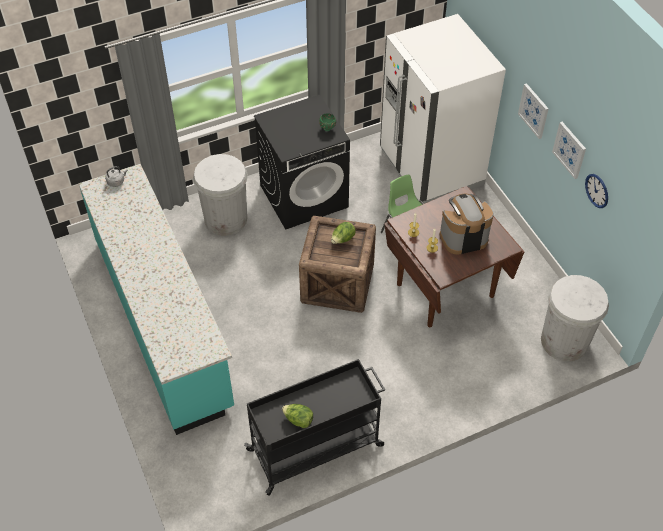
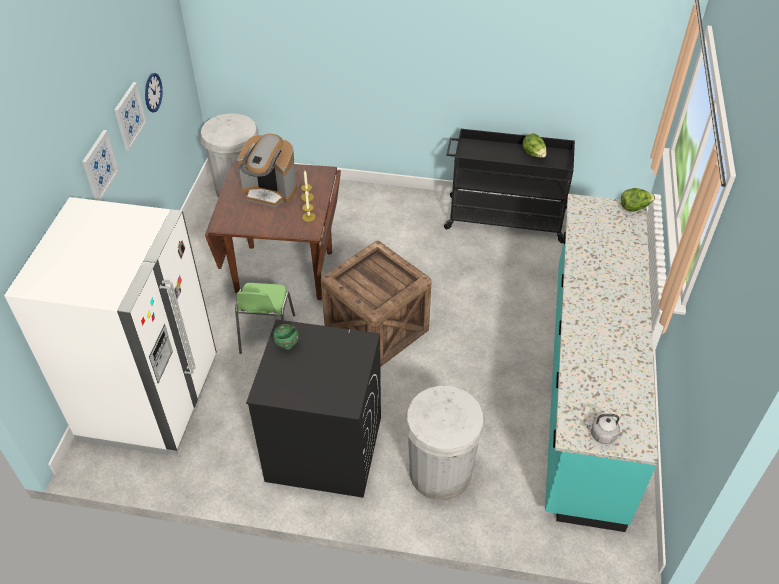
camera: 145 degrees left, 5 degrees down
lettuce [331,222,356,244] -> lettuce moved to [621,188,655,212]

